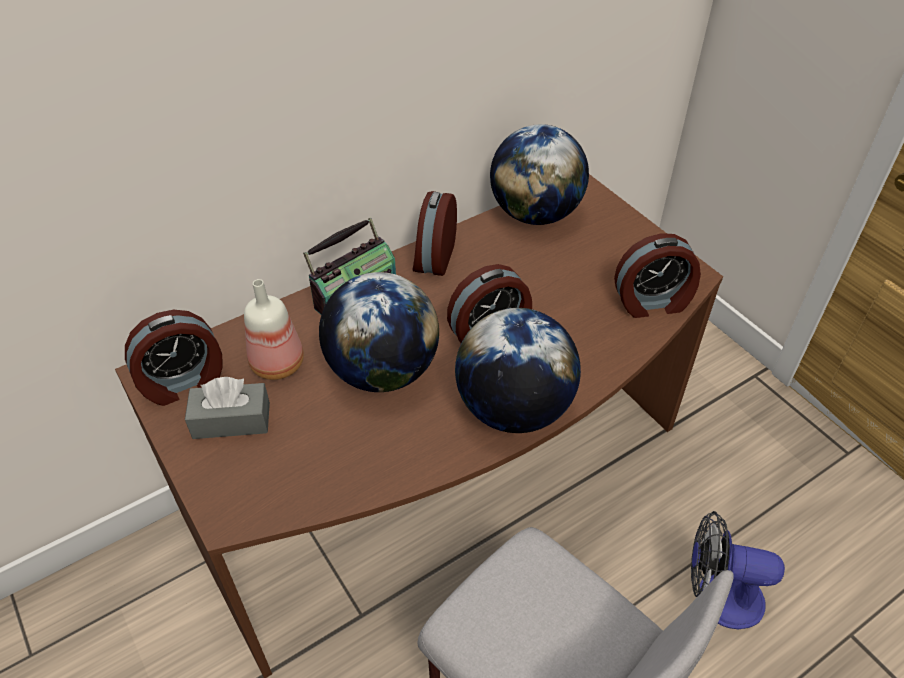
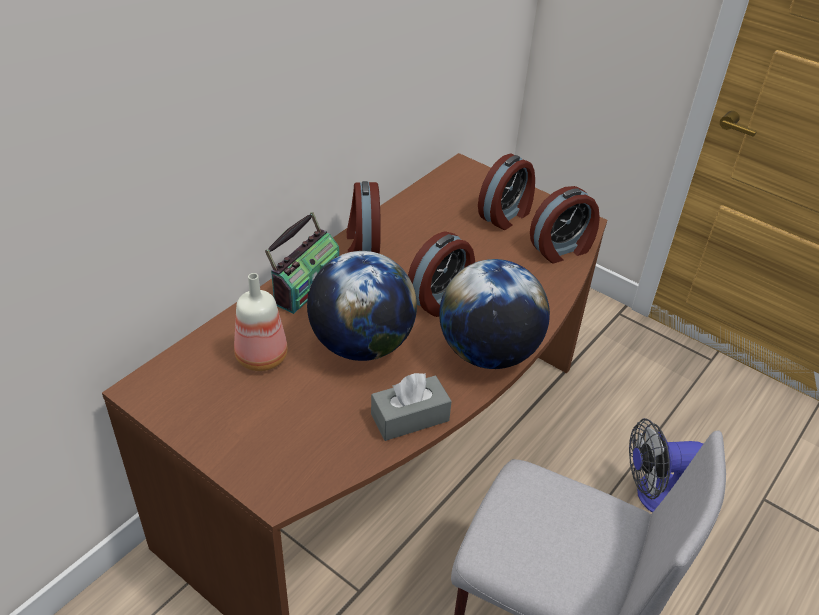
camera: 20 degrees left, 5 degrees down
alarm clock [125,310,222,406] -> alarm clock moved to [478,154,535,230]
grey tissue box [185,377,270,439] -> grey tissue box moved to [371,373,452,441]
globe [490,124,589,225] -> none

